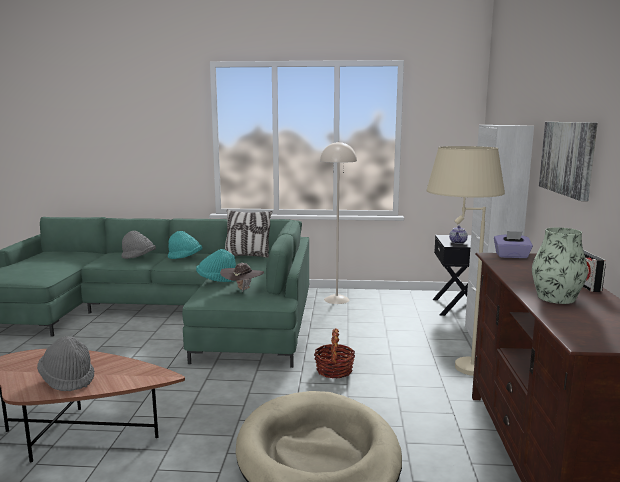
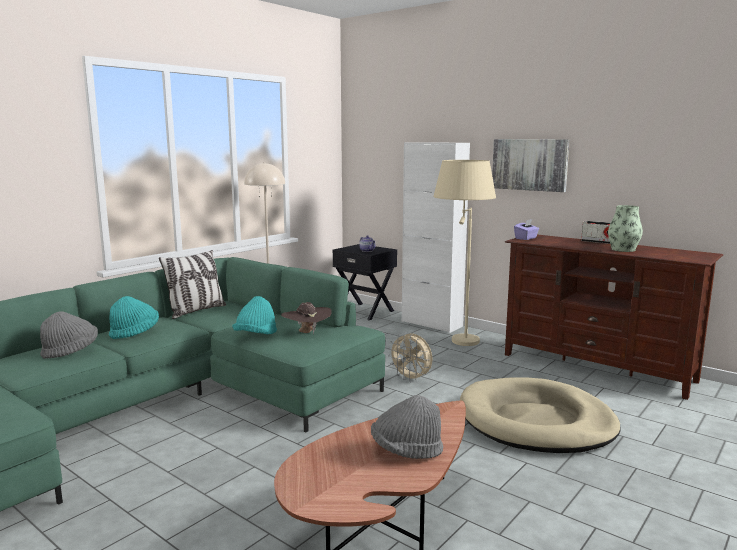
camera: 55 degrees left, 0 degrees up
basket [314,328,355,379] -> beige fan [388,333,432,382]

